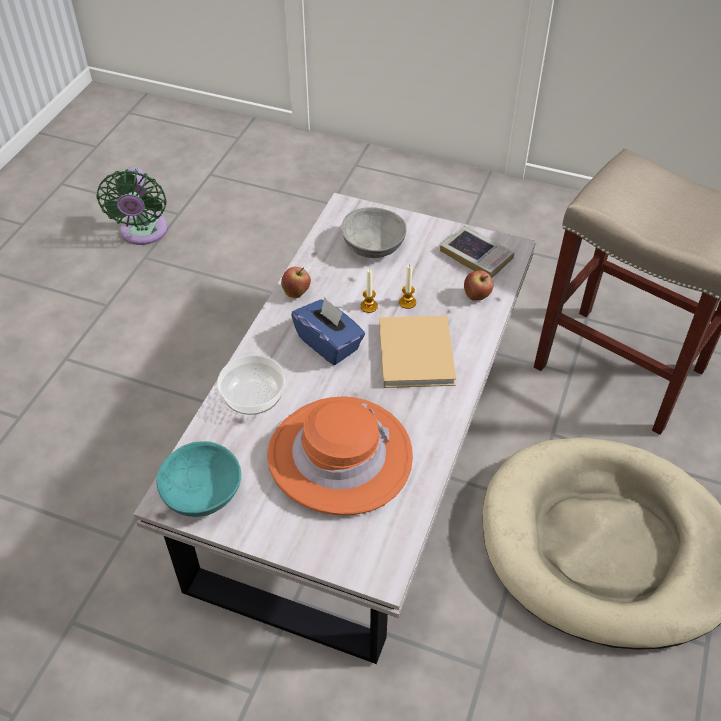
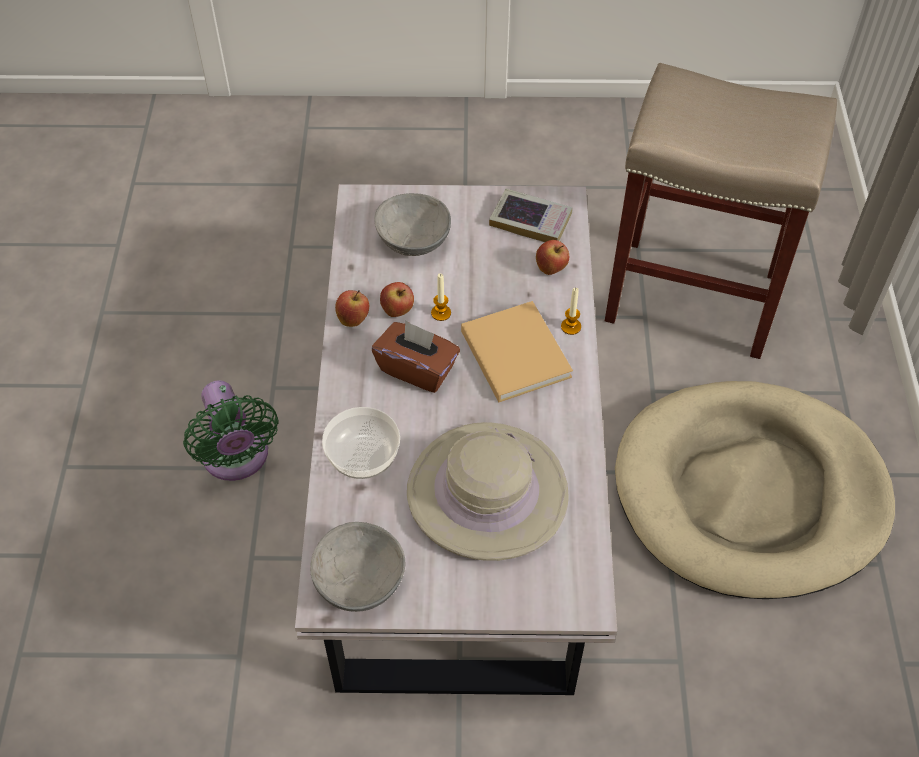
camera: 20 degrees left, 5 degrees up
green fan [96,167,168,245] -> green fan moved to [183,380,279,481]
turquoise bowl [157,441,241,517] -> grey bowl [310,522,405,612]
orange hat [267,396,413,515] -> beige hat [407,422,569,561]
blue tissue box [291,296,365,365] -> brown tissue box [372,321,460,393]
candle [399,265,416,309] -> candle moved to [561,288,581,335]
none -> apple [380,282,414,317]

